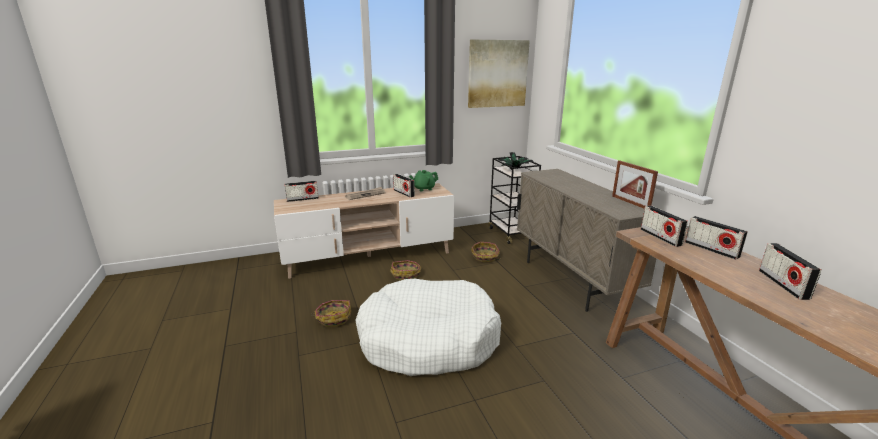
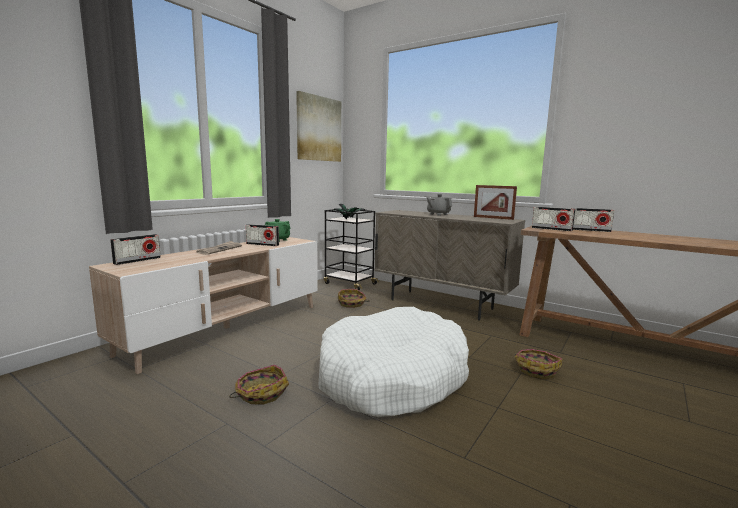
camera: 35 degrees left, 10 degrees down
basket [390,260,421,281] -> basket moved to [515,349,562,379]
radio [759,243,822,300] -> none
none -> grey teapot [427,194,452,216]

